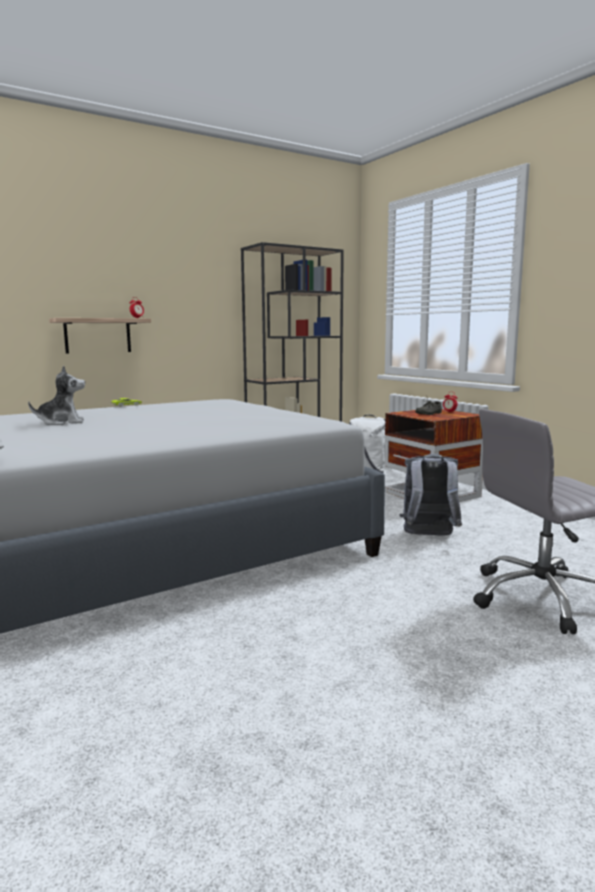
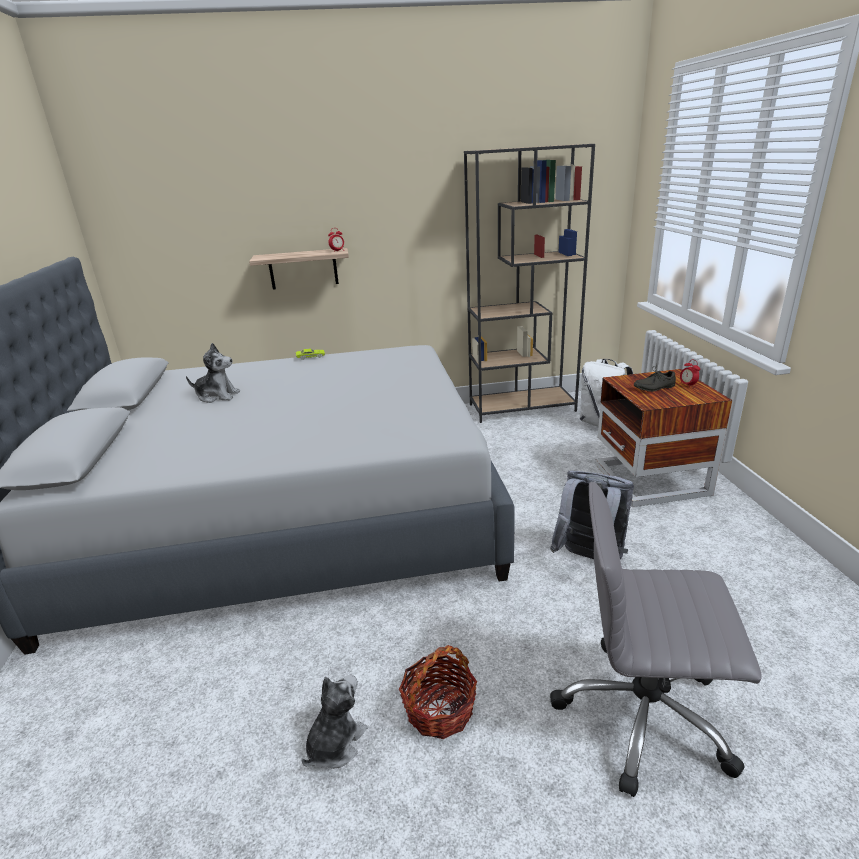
camera: 25 degrees right, 15 degrees up
none -> plush toy [301,675,367,769]
none -> basket [399,645,477,739]

